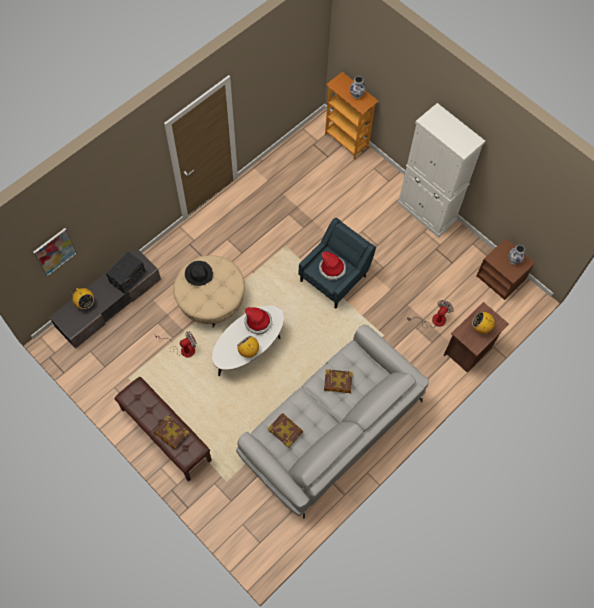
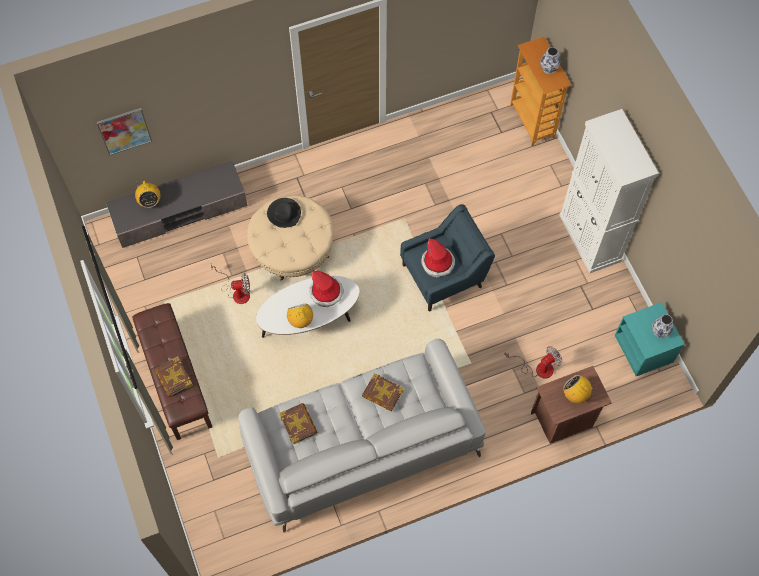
camera: 25 degrees right, 0 degrees up
radio [106,251,146,294] -> none
brown nightstand [476,238,535,300] -> turquoise nightstand [615,302,685,376]

